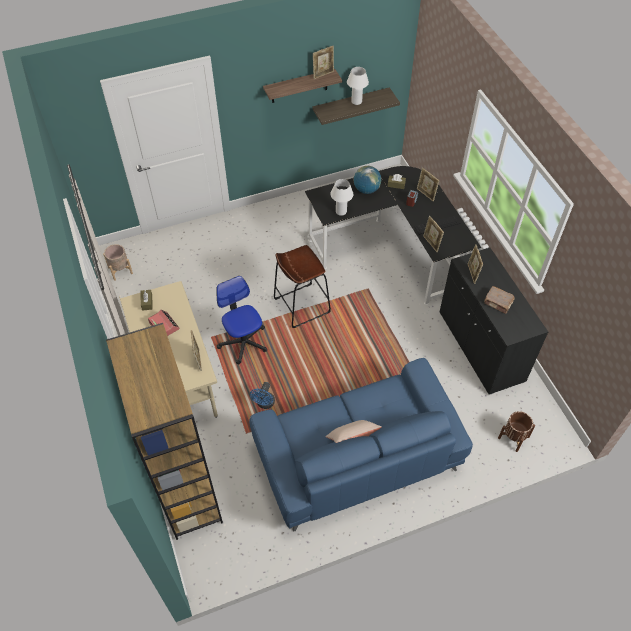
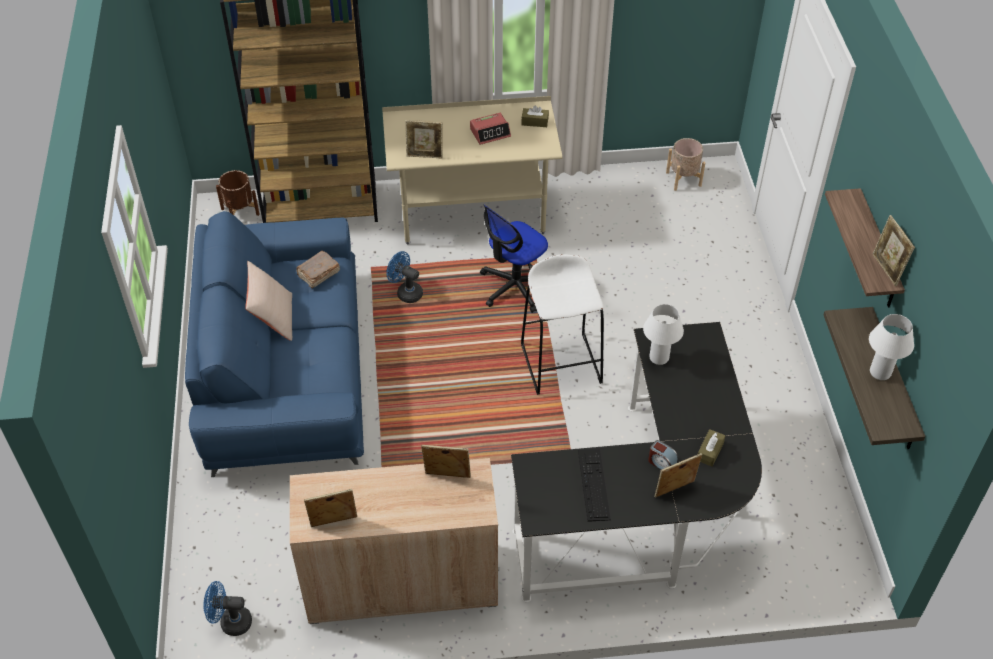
camera: 105 degrees right, 5 degrees down
office chair [216,276,267,364] -> office chair turned 150 degrees clockwise [480,205,548,313]
brown stool [274,245,331,328] -> white stool [521,254,604,395]
globe [354,166,381,194] -> none
picture frame [423,216,444,252] -> picture frame moved to [304,489,357,527]
black cabinet [440,248,548,394] -> beige cabinet [290,458,498,624]
brown book [484,286,515,314] -> brown book moved to [296,250,340,288]
brown planter [498,411,535,452] -> brown planter moved to [216,170,260,216]
none -> blue fan [204,581,252,636]

